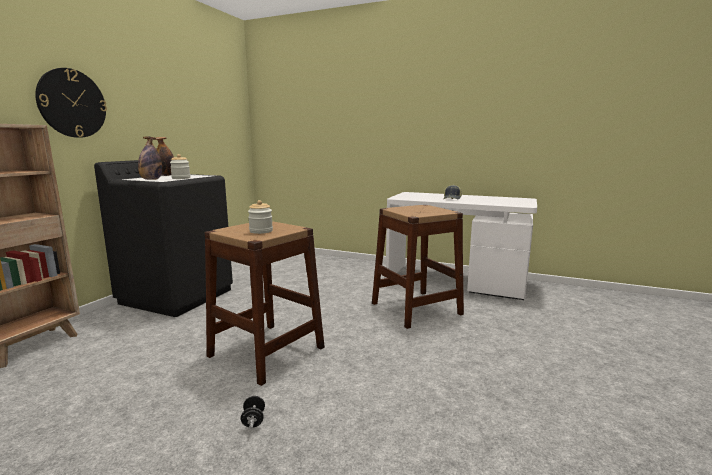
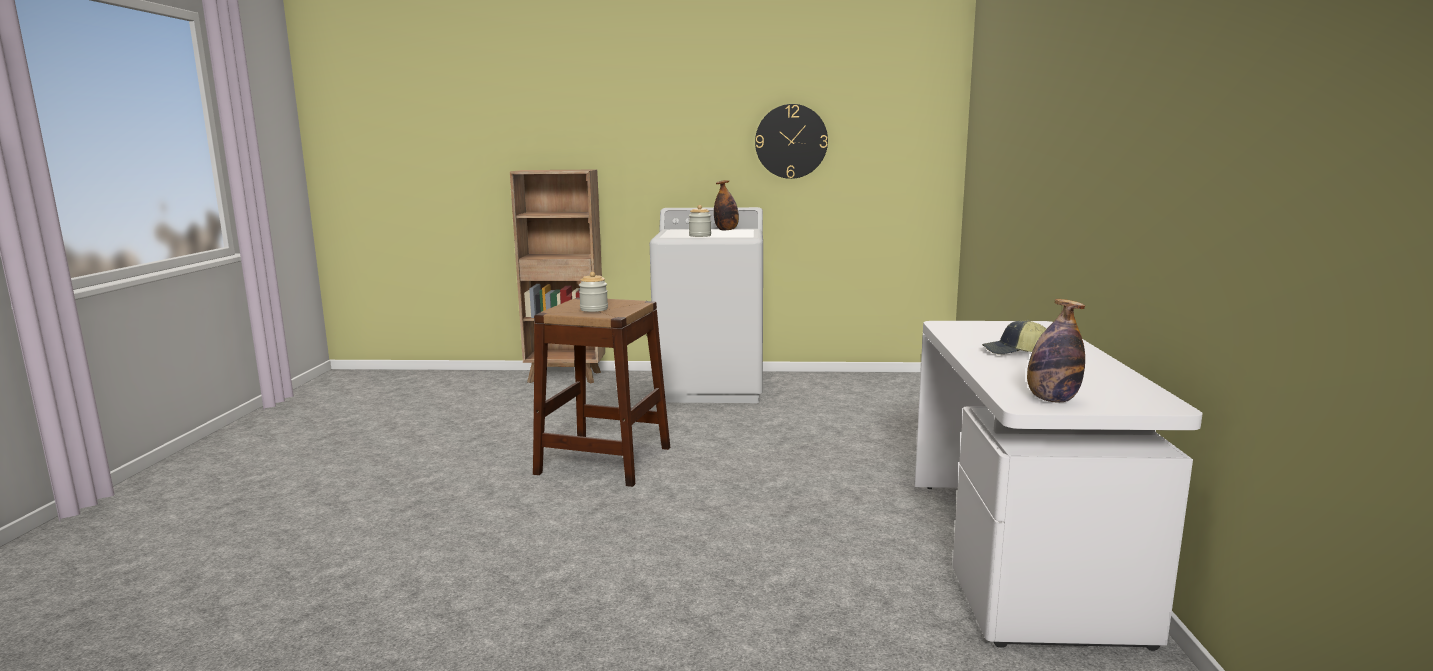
camera: 70 degrees right, 0 degrees up
wall clock [35,68,107,138] -> wall clock moved to [755,104,828,179]
black washing machine [94,160,233,317] -> white washing machine [650,207,763,403]
bottle [138,137,162,180] -> bottle moved to [1027,299,1085,403]
black dumbbell [241,396,265,429] -> none
brown stool [372,205,464,329] -> none

